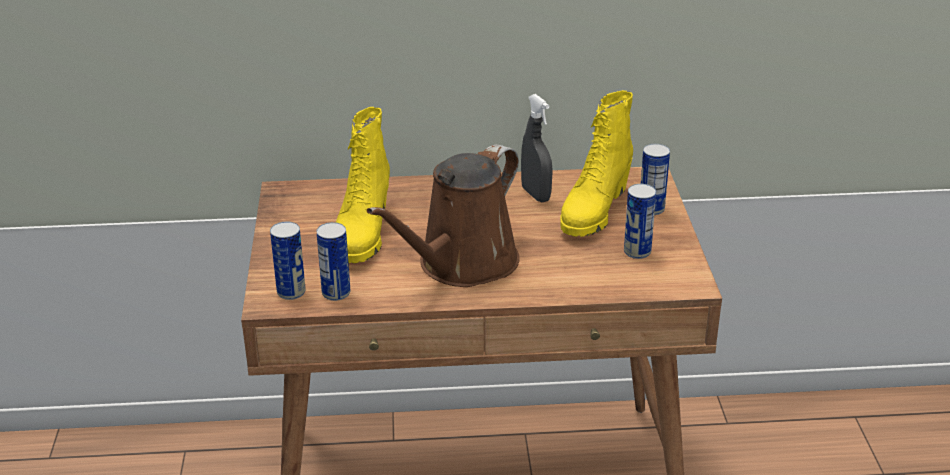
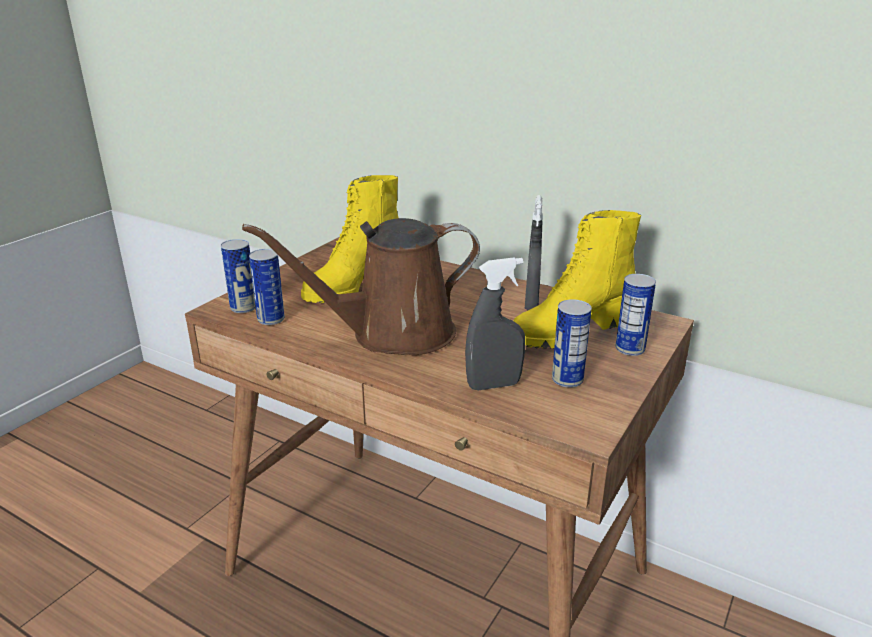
camera: 35 degrees right, 5 degrees down
none -> grey spray bottle [465,257,525,390]

